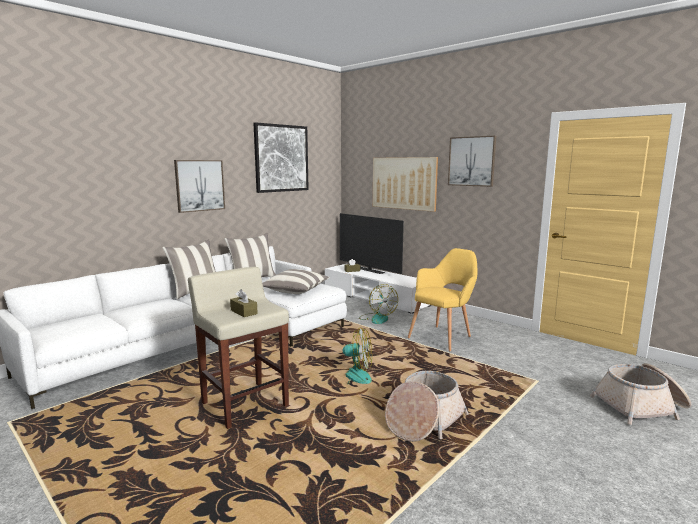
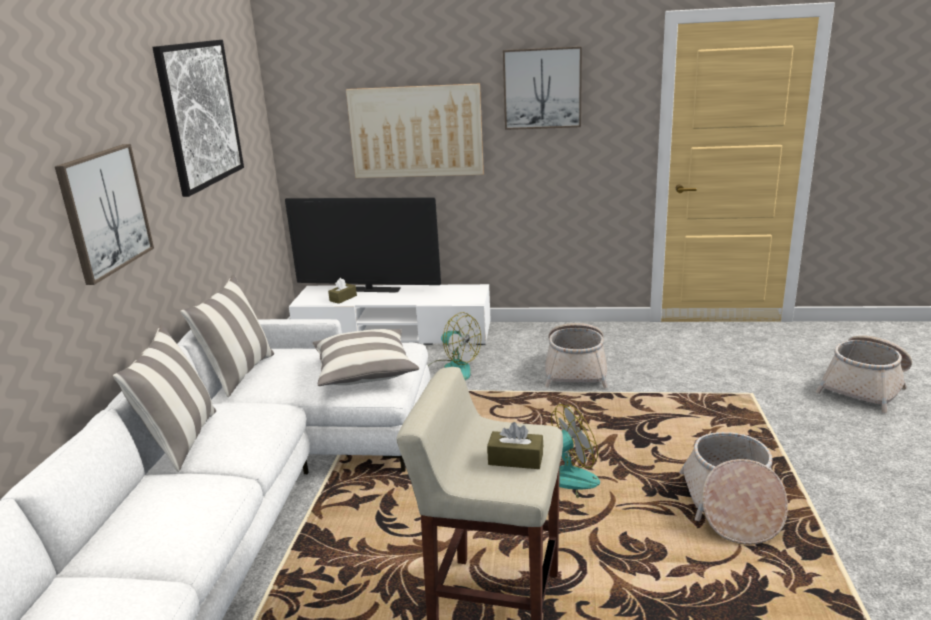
camera: 35 degrees left, 10 degrees up
yellow armchair [408,248,477,351] -> basket [545,323,608,388]

